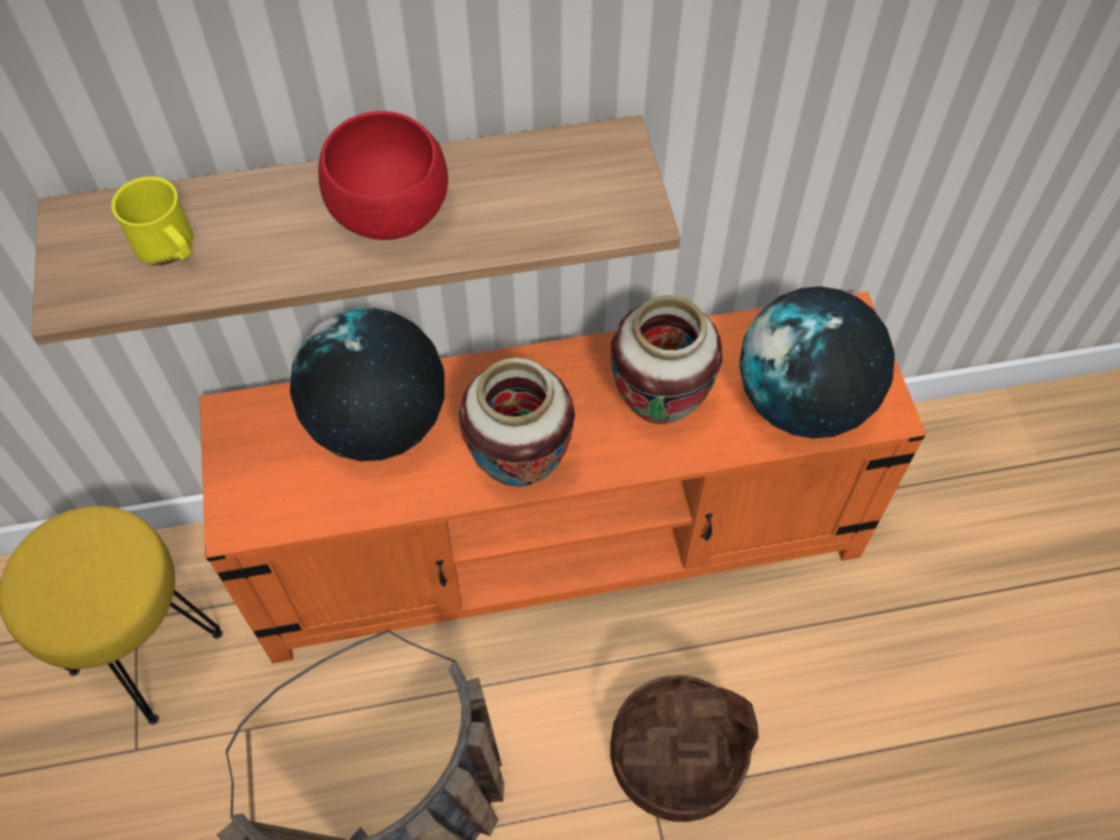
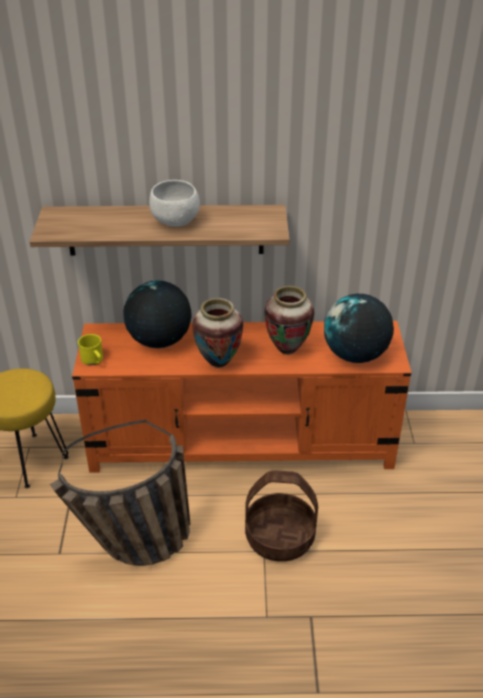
camera: 10 degrees right, 20 degrees down
yellow mug [111,176,193,265] -> yellow mug moved to [78,334,103,366]
red bowl [318,111,448,240] -> white bowl [149,180,200,227]

